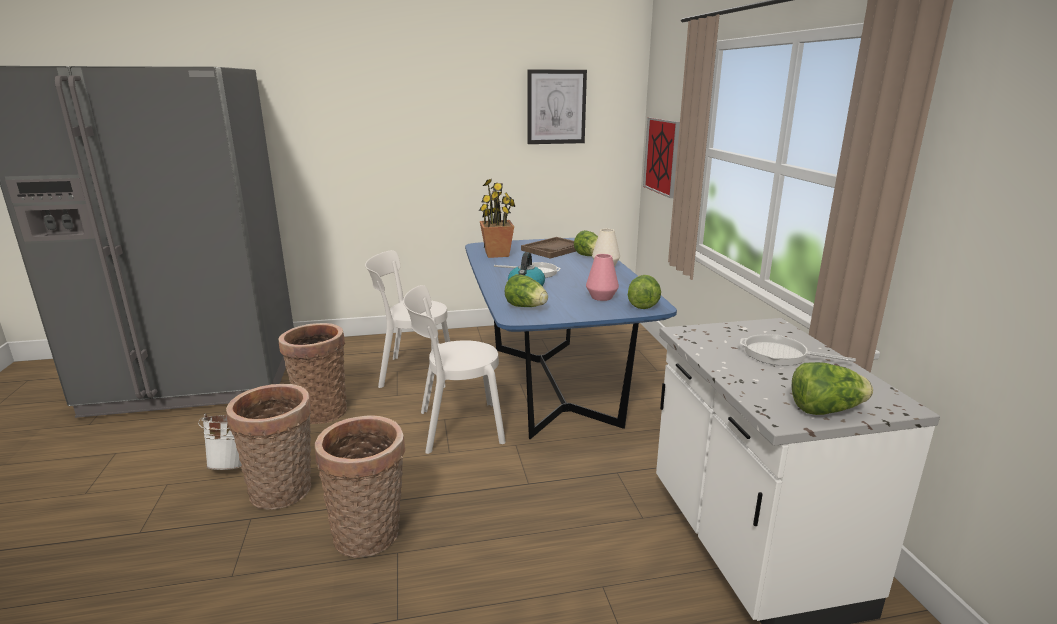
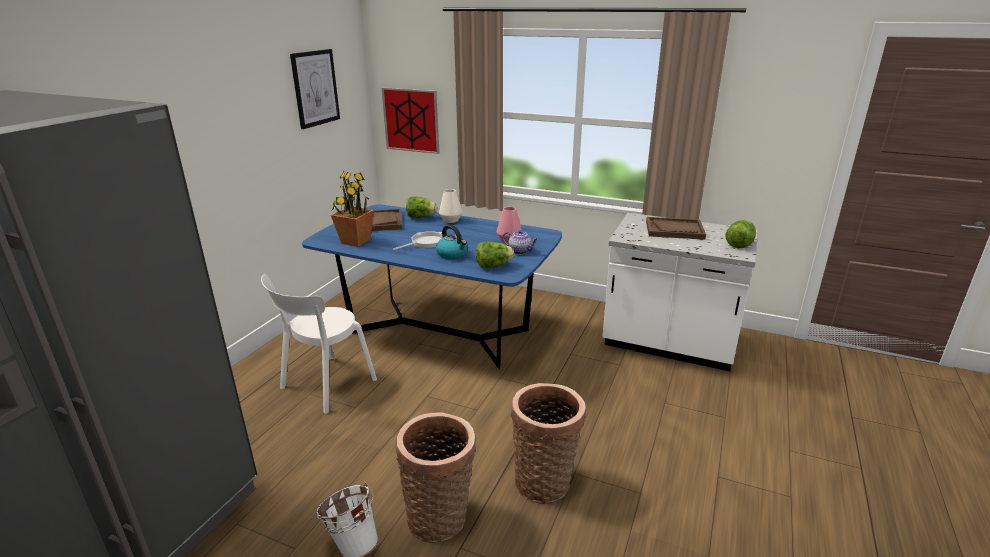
camera: 55 degrees left, 5 degrees up
basket [278,323,347,424] -> none
white chair [403,285,506,454] -> none
lettuce [628,275,661,309] -> none
frying pan [740,334,856,366] -> brown tray [646,217,706,240]
none -> teapot [502,230,538,254]

